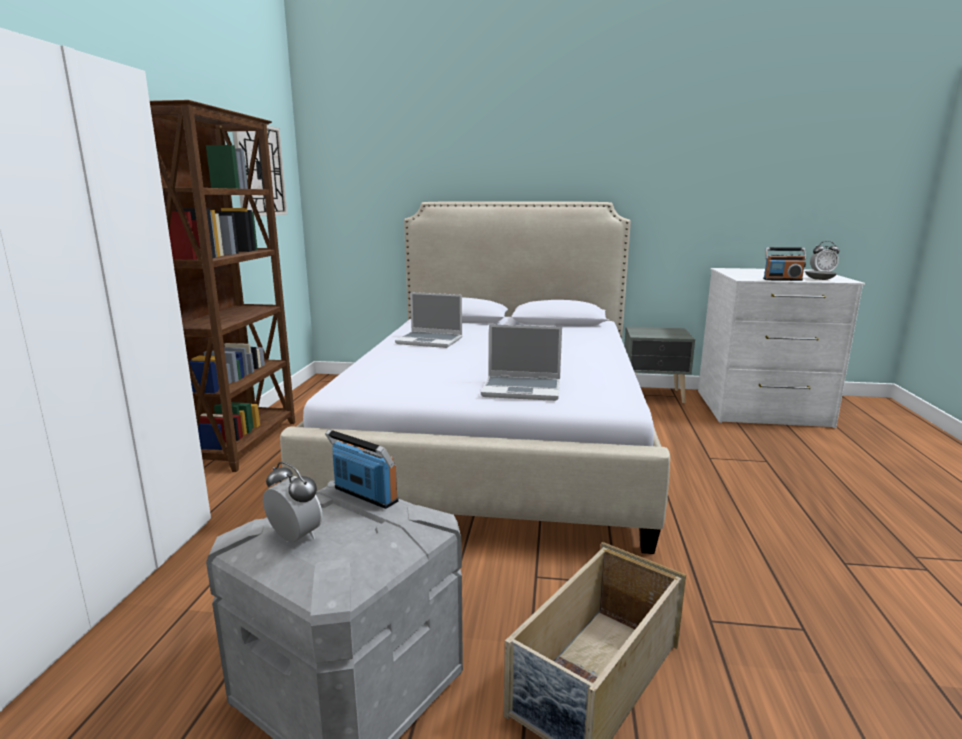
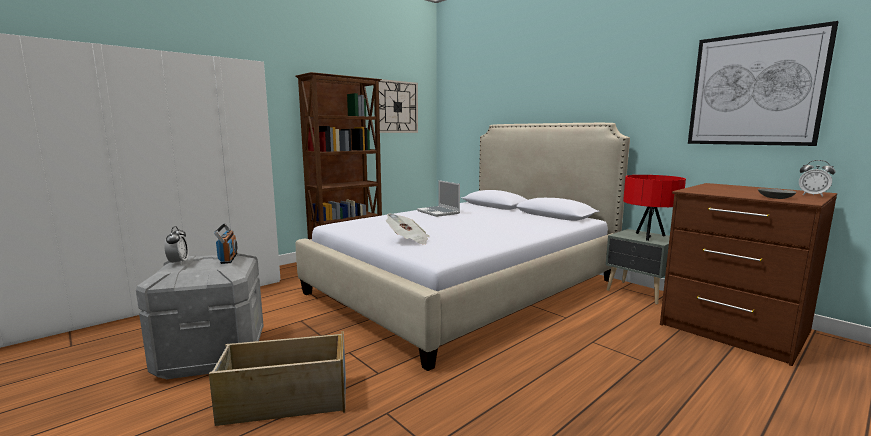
camera: 40 degrees right, 5 degrees down
laptop [481,324,562,401] -> newspaper [386,214,429,245]
white dresser [698,268,865,428] -> brown dresser [660,183,837,366]
radio [763,247,806,281] -> none
none -> red table lamp [623,175,686,241]
none -> picture [688,21,838,146]

